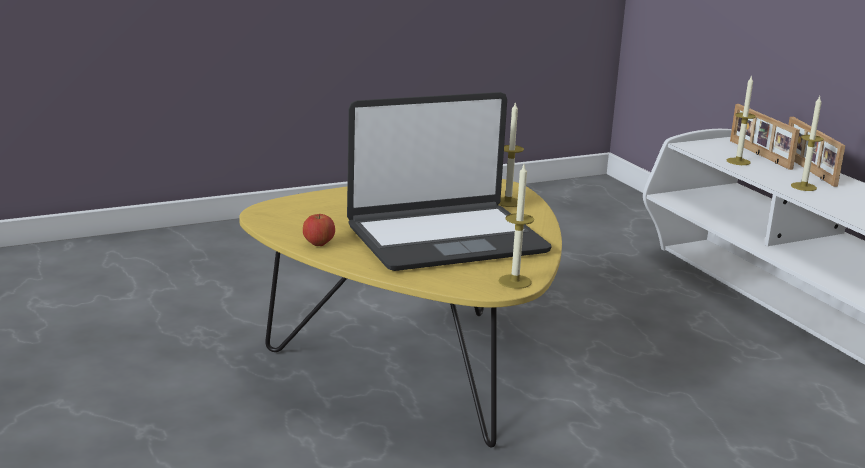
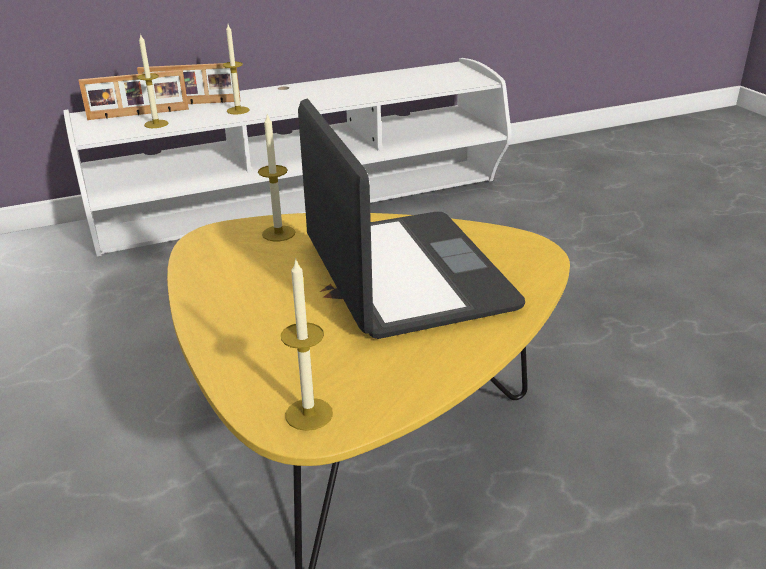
camera: 85 degrees left, 10 degrees up
apple [303,214,335,246] -> none
candle [499,165,534,289] -> candle moved to [281,258,333,431]

